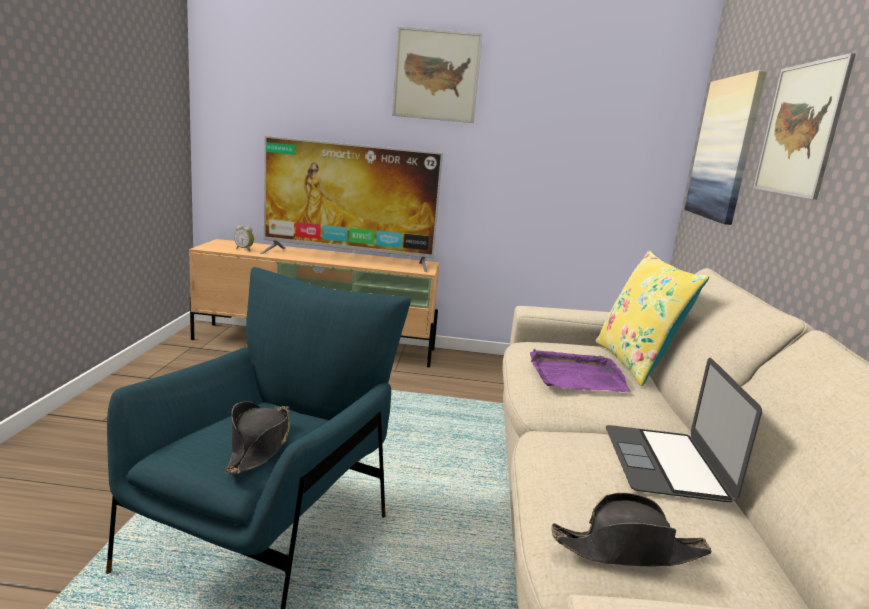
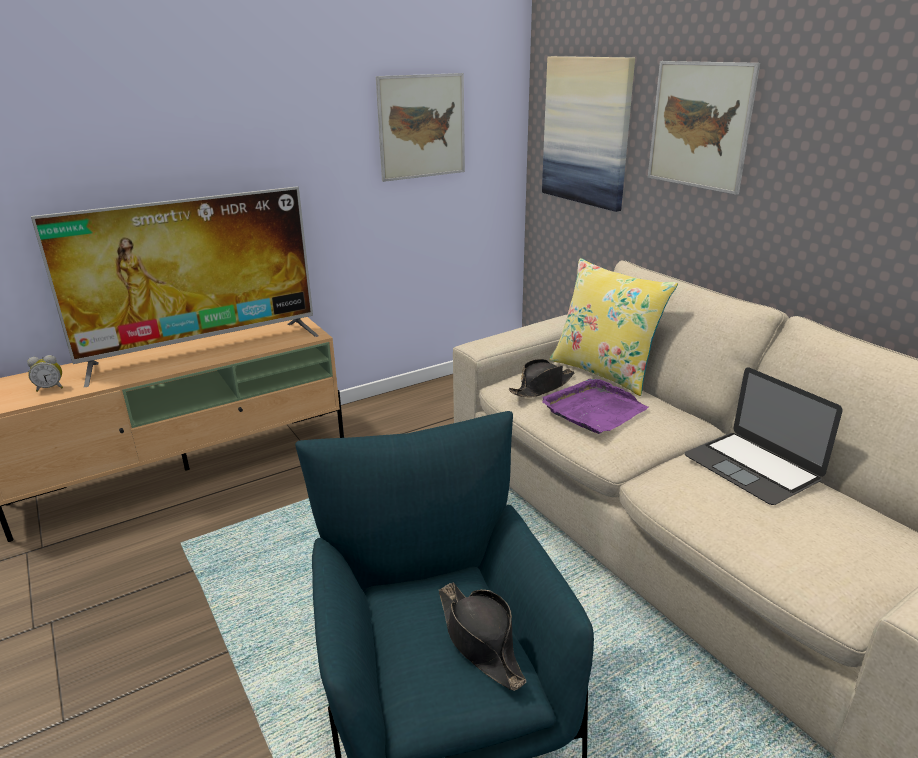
camera: 35 degrees left, 10 degrees up
picture [392,27,483,123] -> picture moved to [376,73,465,182]
black hat [551,493,712,567] -> black hat moved to [509,359,575,397]

